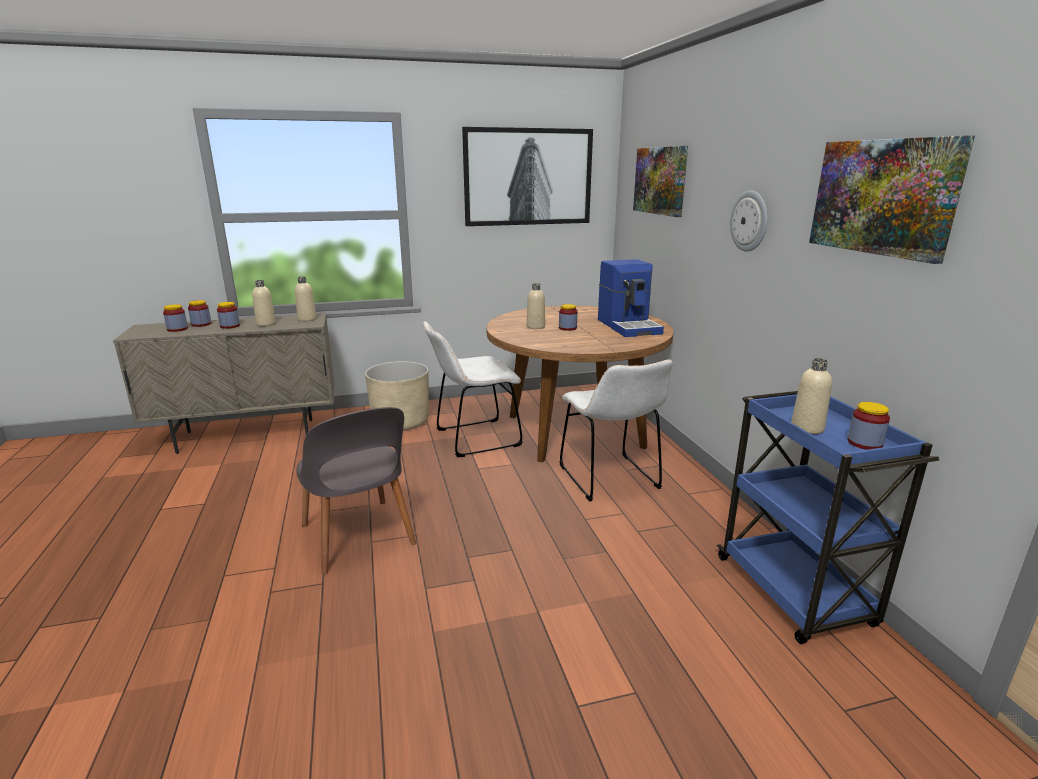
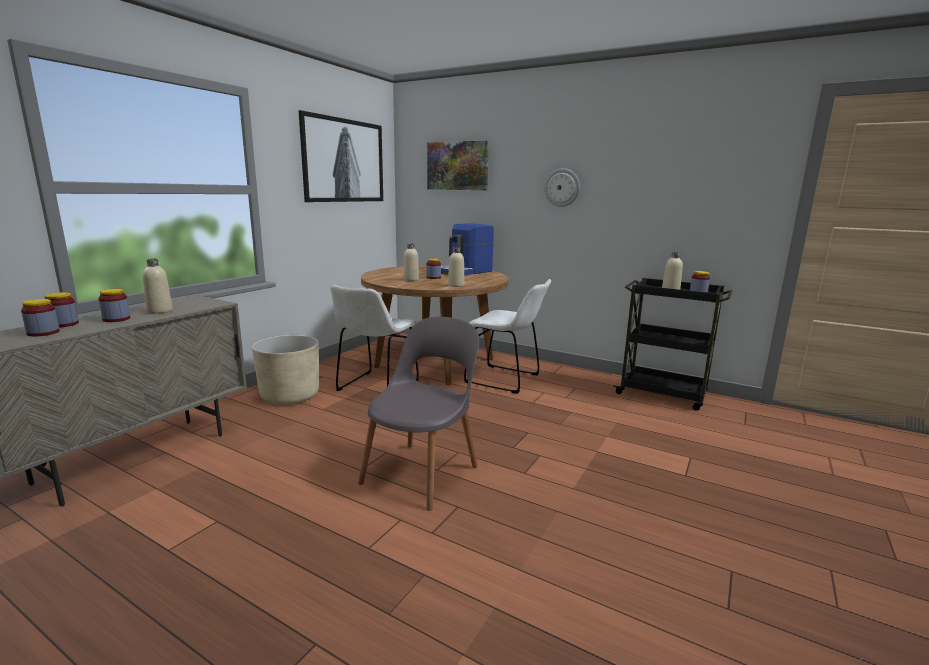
camera: 45 degrees left, 5 degrees down
beige bottle [295,277,317,321] -> beige bottle moved to [448,247,464,287]
grey chair [297,407,416,574] -> grey chair turned 75 degrees counterclockwise [358,317,479,511]
coffee machine [598,259,664,337] -> coffee machine turned 105 degrees clockwise [441,223,494,276]
blue cart [717,391,939,644] -> black cart [613,278,732,411]
picture [809,135,975,264] -> none

